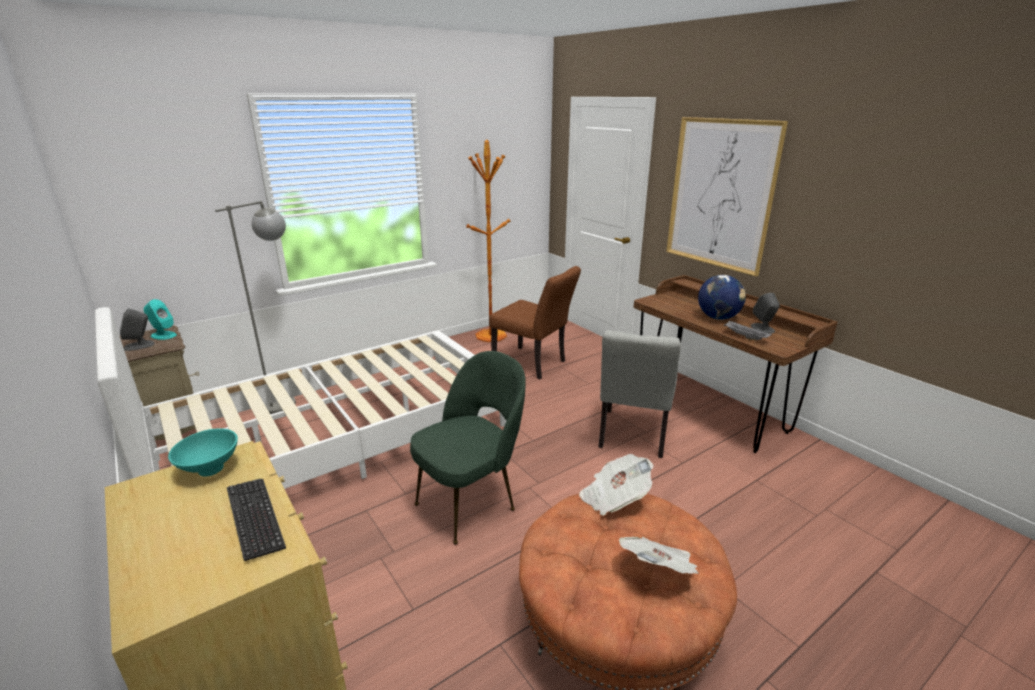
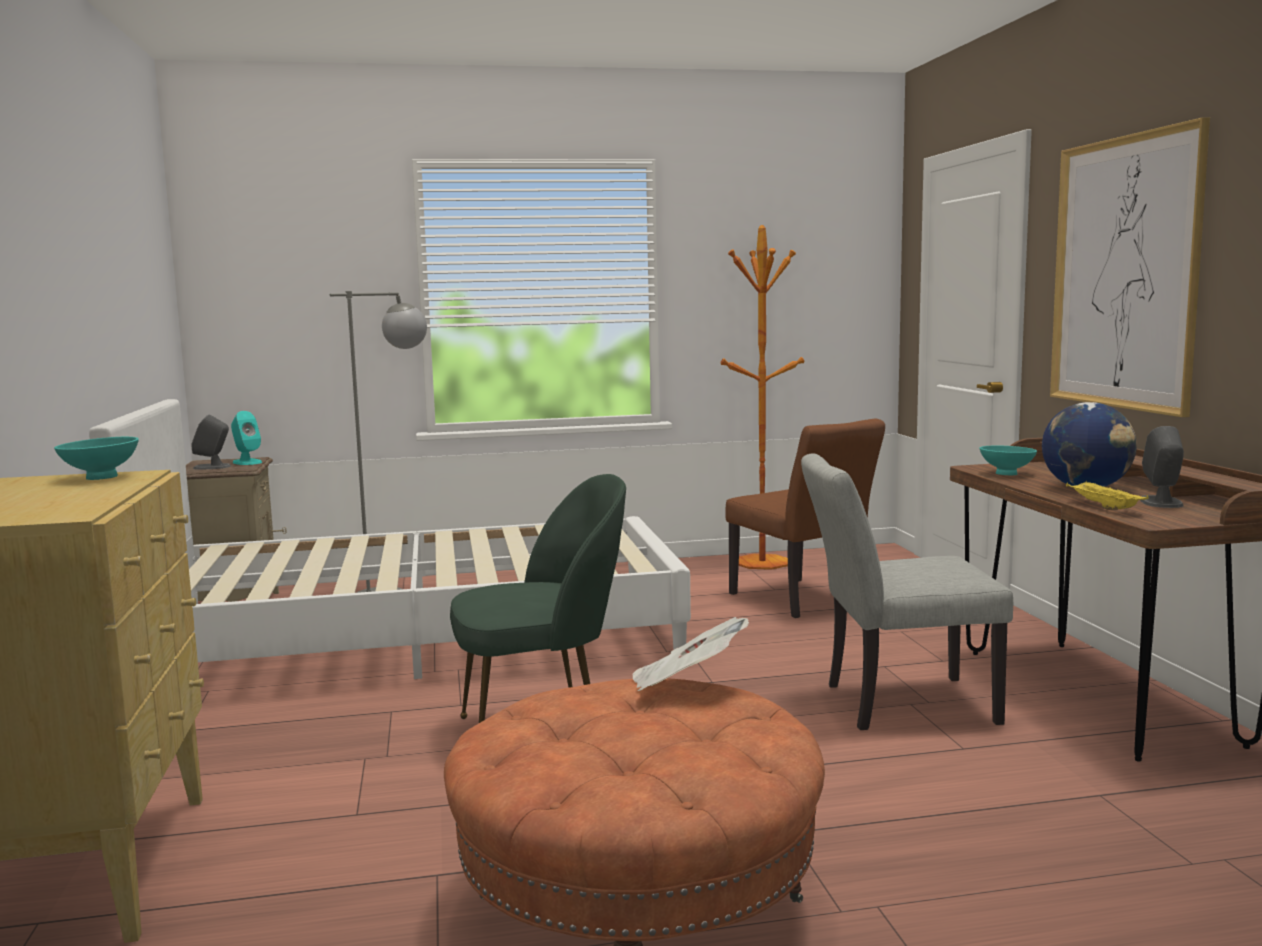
camera: 25 degrees right, 15 degrees down
keyboard [227,479,286,561] -> none
grey chair [599,330,681,458] -> grey chair turned 45 degrees clockwise [801,453,1013,730]
newspaper [619,537,699,574] -> none
grey tray [724,321,772,340] -> yellow tray [1066,481,1149,510]
none -> turquoise bowl [979,446,1037,475]

